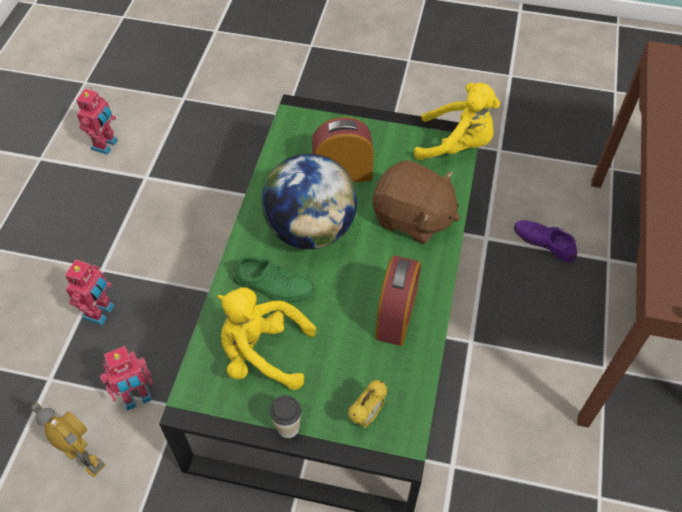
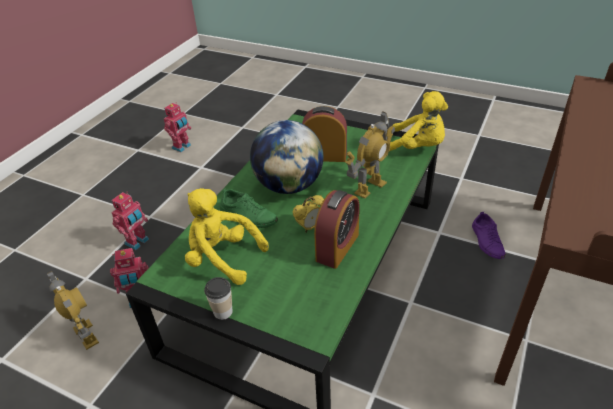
camera: 15 degrees right, 15 degrees down
alarm clock [348,380,387,428] -> alarm clock moved to [293,195,324,233]
brown plush toy [372,160,460,244] -> toy robot [345,111,395,199]
purple shoe [514,220,577,262] -> purple shoe turned 150 degrees counterclockwise [472,212,506,259]

